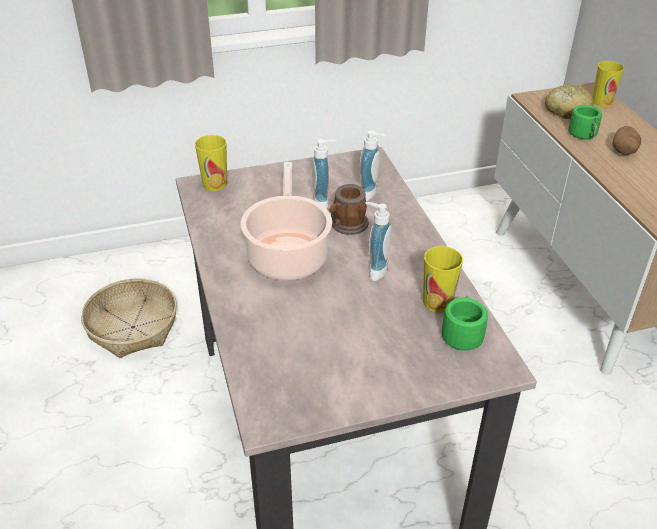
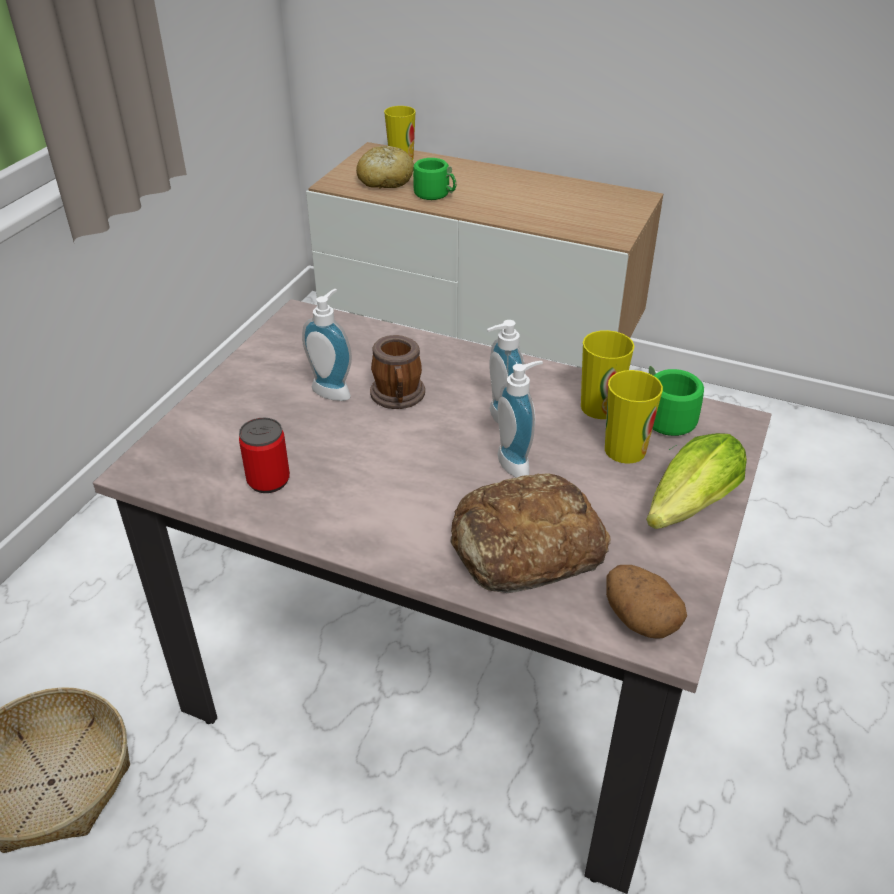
camera: 50 degrees left, 0 degrees up
cup [195,135,227,191] -> cup moved to [605,370,663,464]
cooking pot [240,162,332,280] -> none
soap dispenser [360,130,386,201] -> soap dispenser moved to [498,361,543,478]
potato [612,126,641,155] -> potato moved to [606,565,687,639]
none -> can [239,418,290,493]
none -> bread [451,473,611,593]
none -> lettuce [646,433,747,529]

